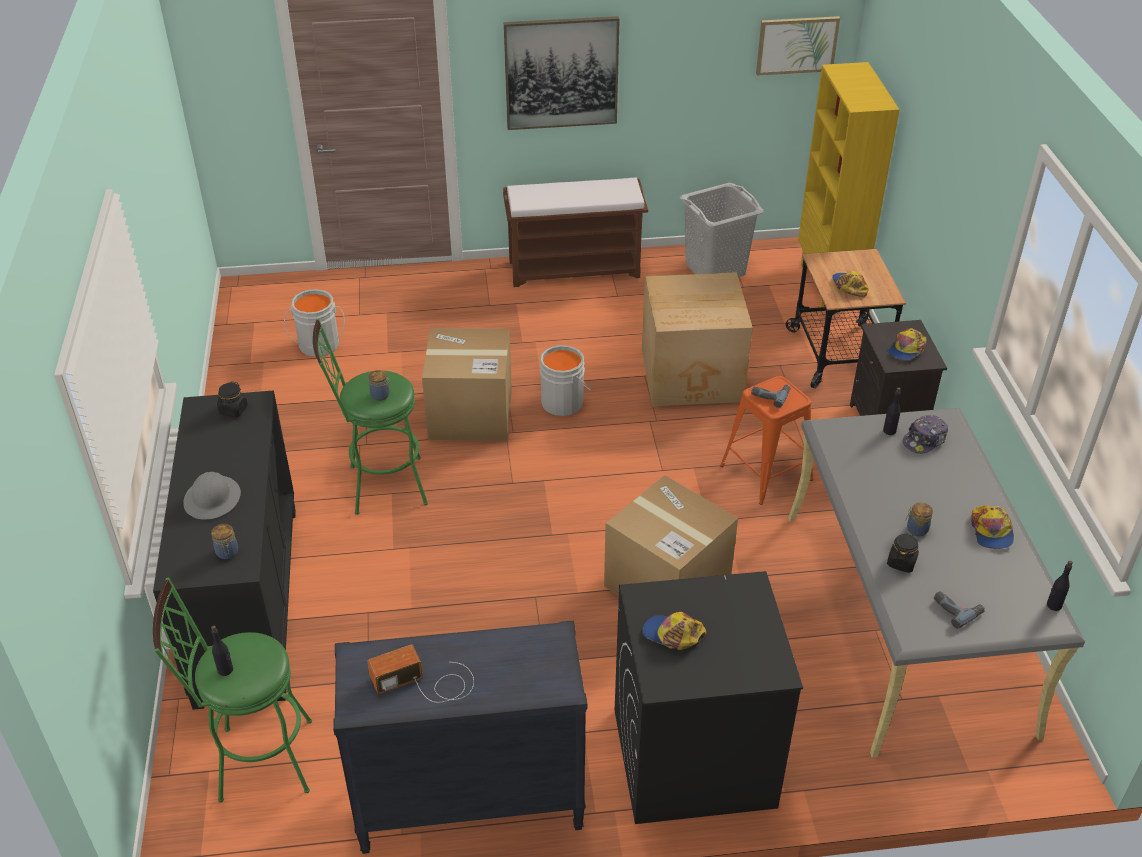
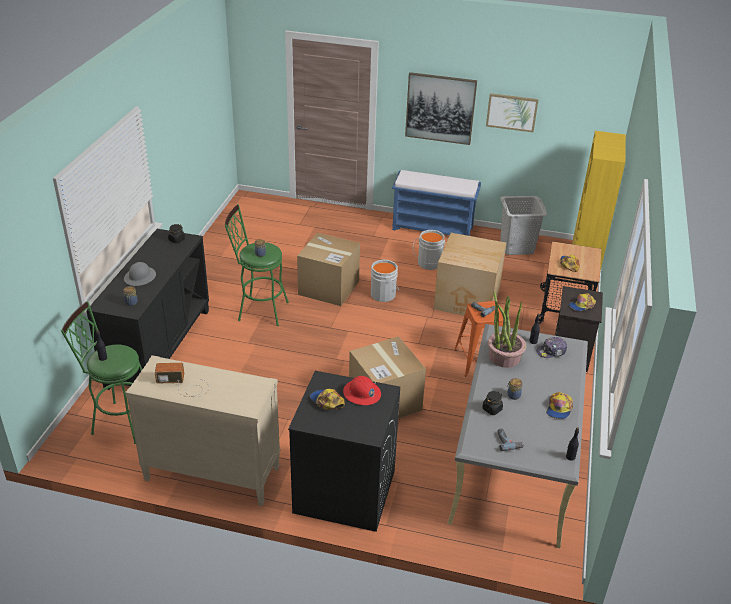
camera: 20 degrees right, 5 degrees down
grey bucket [284,289,345,357] -> grey bucket moved to [413,230,445,270]
black dresser [333,621,587,854] -> beige dresser [125,355,281,506]
brown bench [503,177,648,287] -> blue bench [392,170,481,236]
picture [756,16,840,76] -> picture moved to [486,93,539,132]
none -> red hard hat [343,376,381,405]
none -> potted plant [488,292,526,368]

